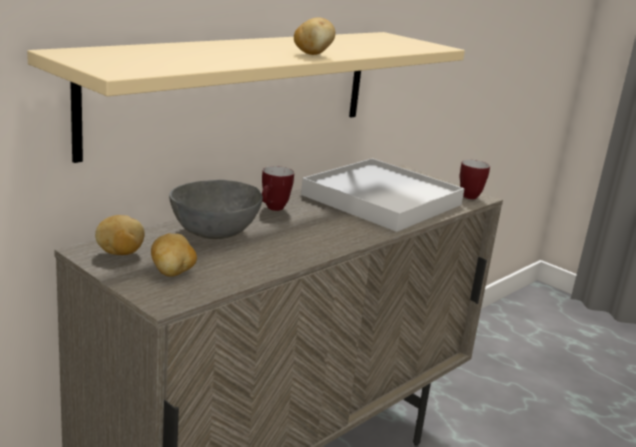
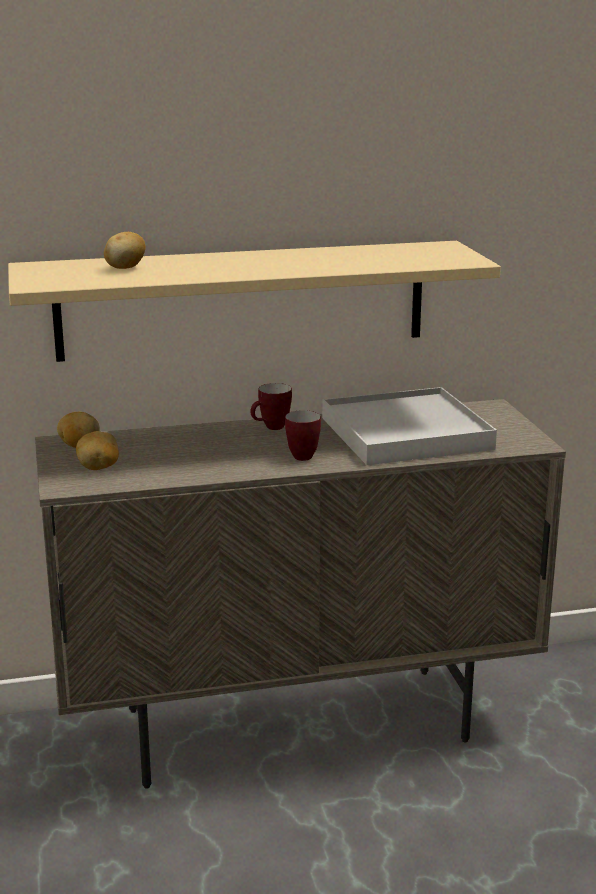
camera: 35 degrees right, 0 degrees up
grey bowl [169,180,263,239] -> none
potato [294,17,335,55] -> potato moved to [104,232,146,269]
mug [459,160,490,199] -> mug moved to [285,410,321,461]

